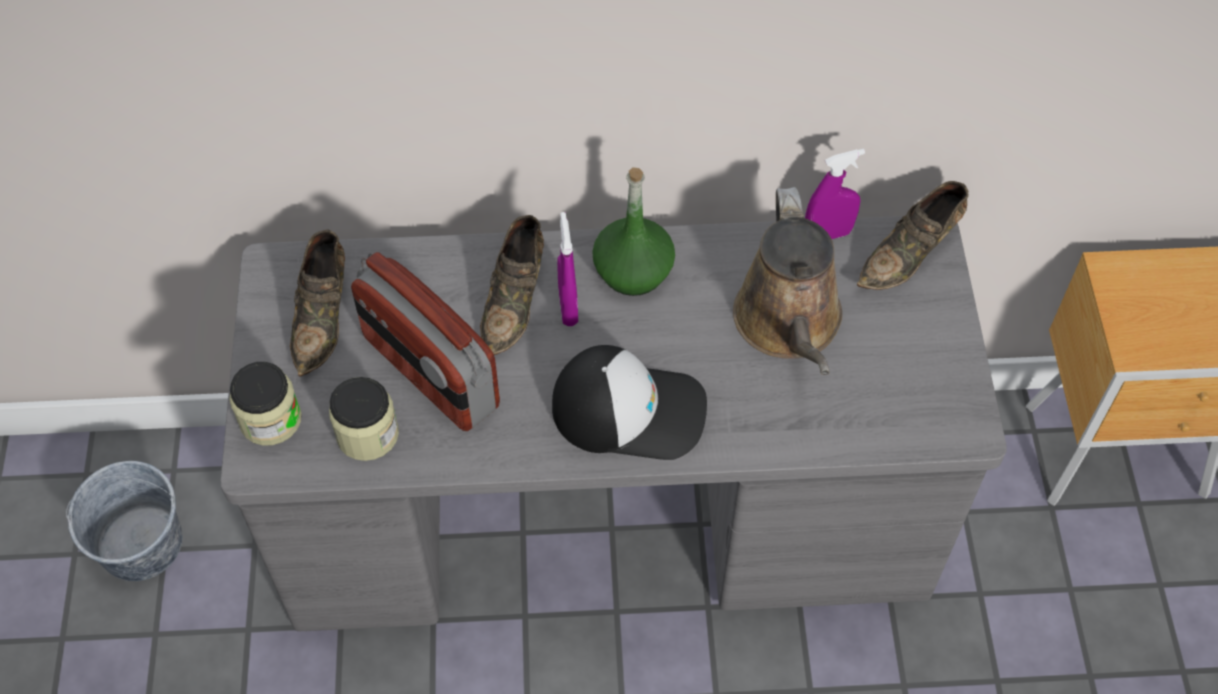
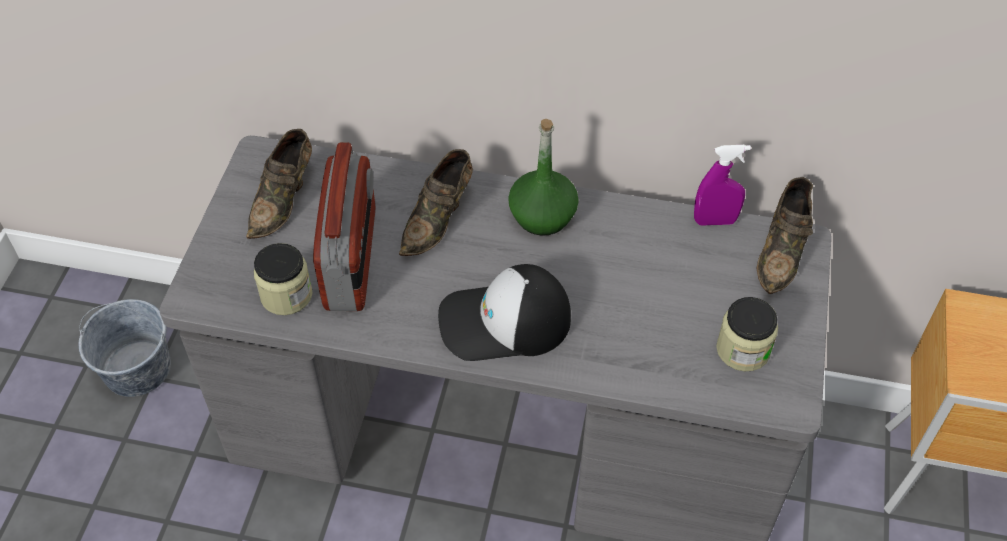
camera: 15 degrees right, 5 degrees down
jar [229,362,302,445] -> jar moved to [716,297,778,371]
radio [351,252,500,431] -> radio turned 150 degrees counterclockwise [313,142,376,311]
cap [552,345,707,460] -> cap turned 150 degrees clockwise [438,264,571,361]
purple spray bottle [557,212,578,326] -> none
brown watering can [733,187,842,375] -> none
brown shoe [857,181,969,290] -> brown shoe turned 45 degrees counterclockwise [756,177,813,294]

